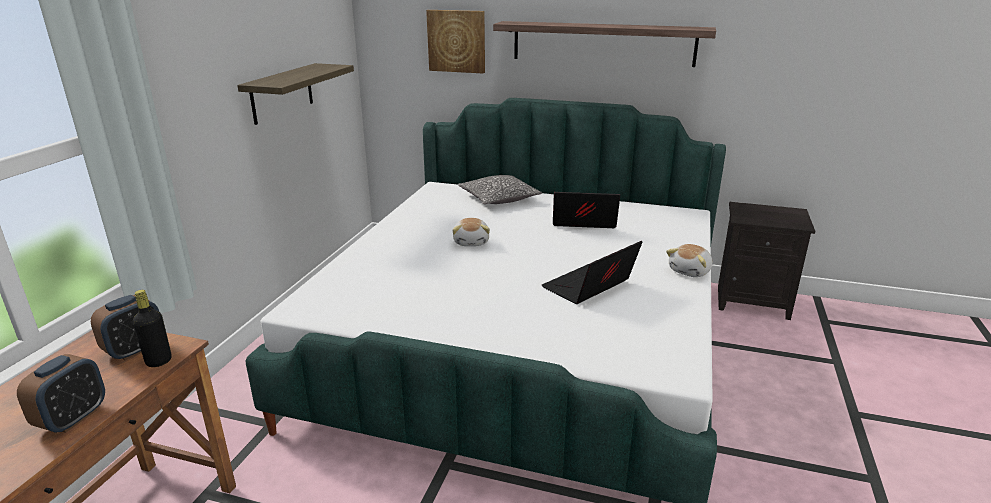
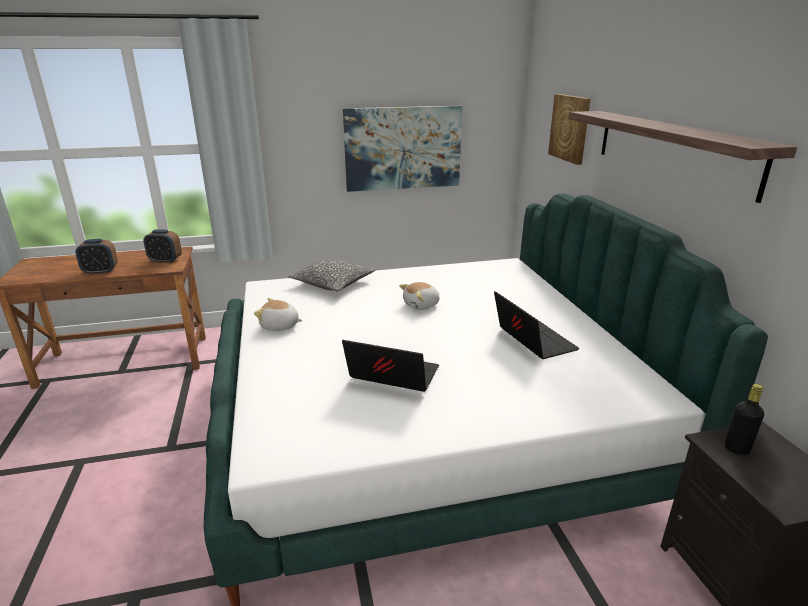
camera: 60 degrees right, 0 degrees up
black bottle [133,290,172,367] -> black bottle moved to [725,384,764,455]
shelf [237,63,354,125] -> picture [343,106,462,192]
pillow [458,175,542,204] -> pillow moved to [288,258,375,292]
plush toy [666,244,712,277] -> plush toy moved to [254,298,303,331]

